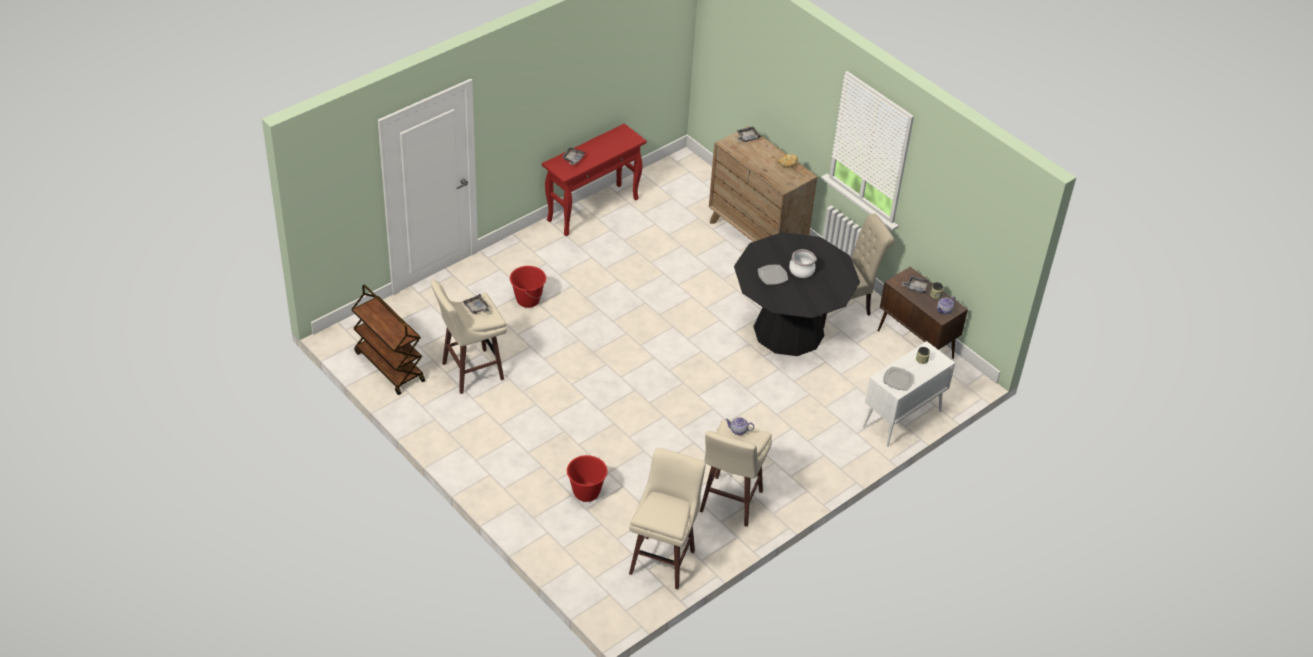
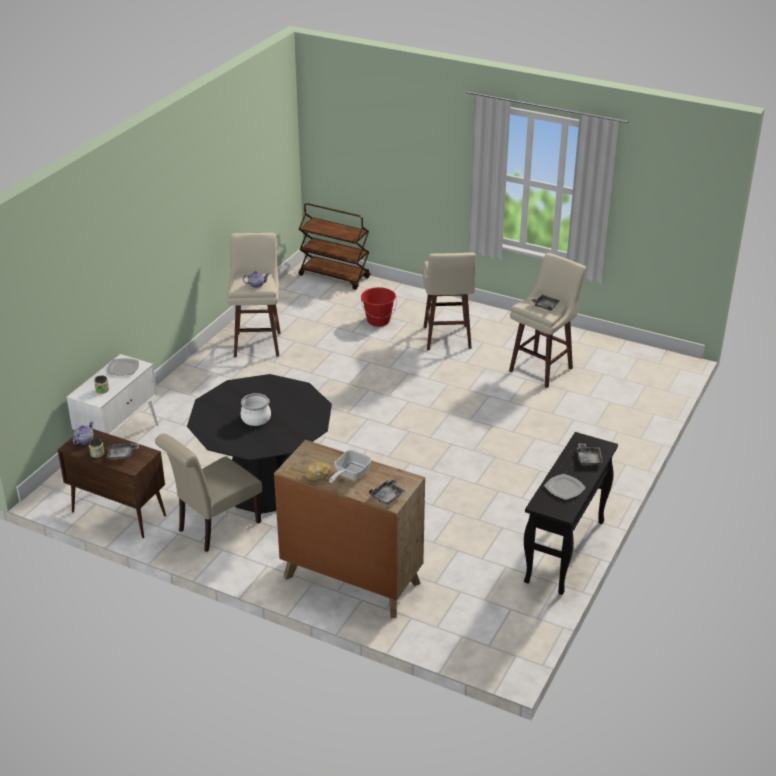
camera: 160 degrees right, 10 degrees down
brown cart [351,284,425,395] -> brown cart moved to [299,203,370,290]
red bucket [510,266,546,308] -> none
red console table [542,124,647,236] -> black console table [524,432,618,595]
beige stool [629,448,706,590] -> beige stool moved to [423,252,476,350]
plate [758,265,788,285] -> plate moved to [544,474,586,500]
none -> frying pan [329,450,372,483]

